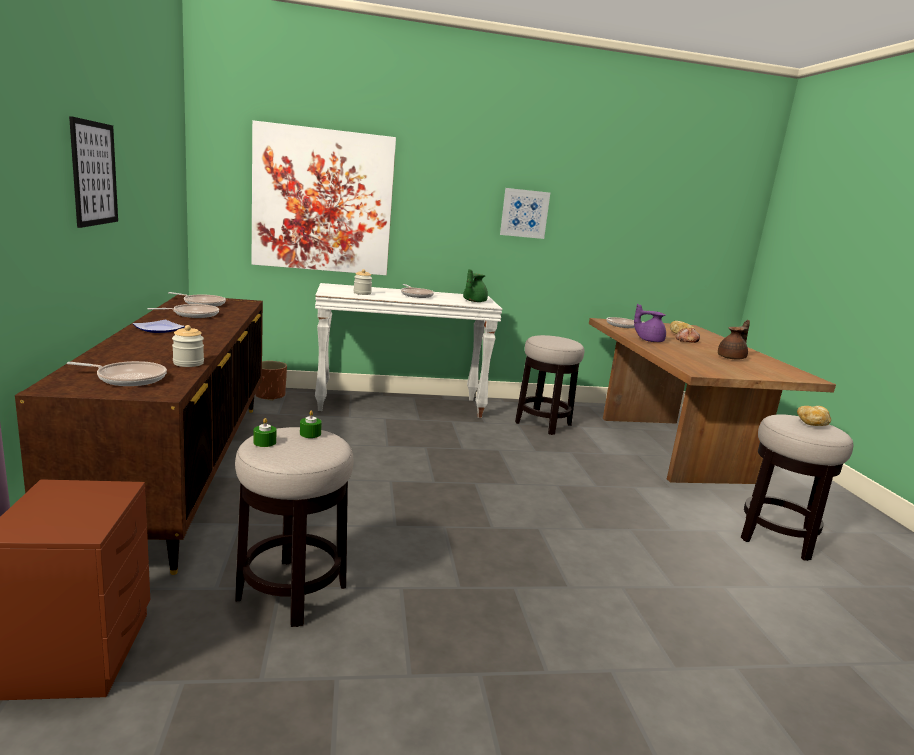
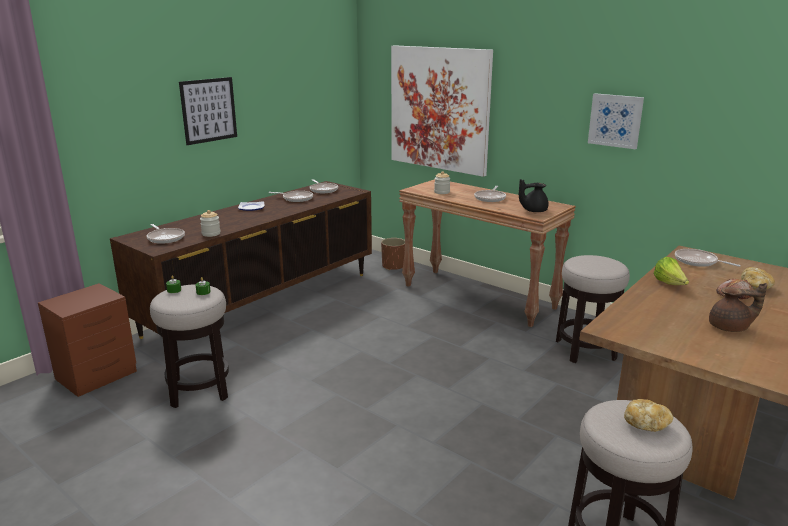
camera: 50 degrees right, 5 degrees up
white console table [315,283,502,418] -> brown console table [399,179,576,327]
green teapot [463,269,488,302] -> black teapot [519,179,548,212]
purple teapot [634,304,666,342] -> lettuce [654,257,689,285]

